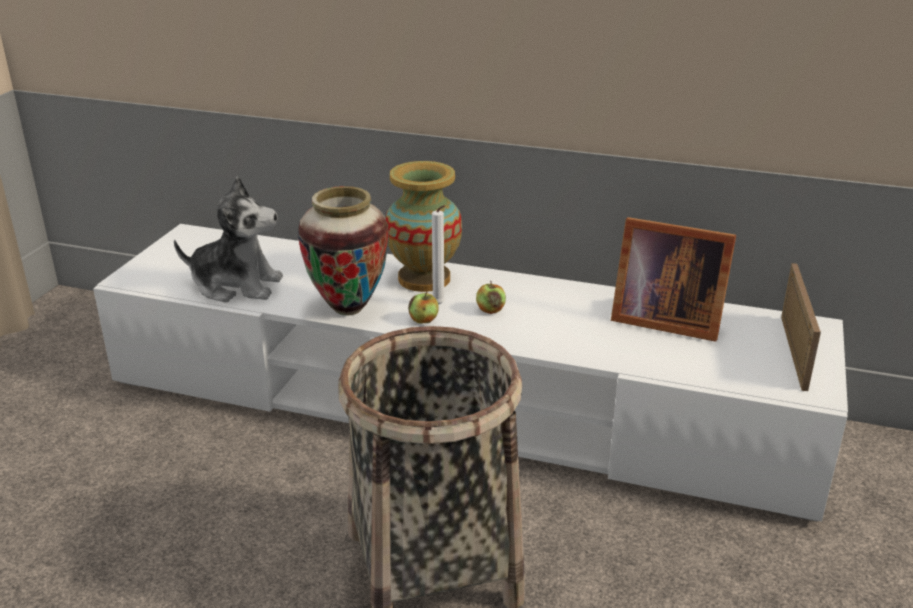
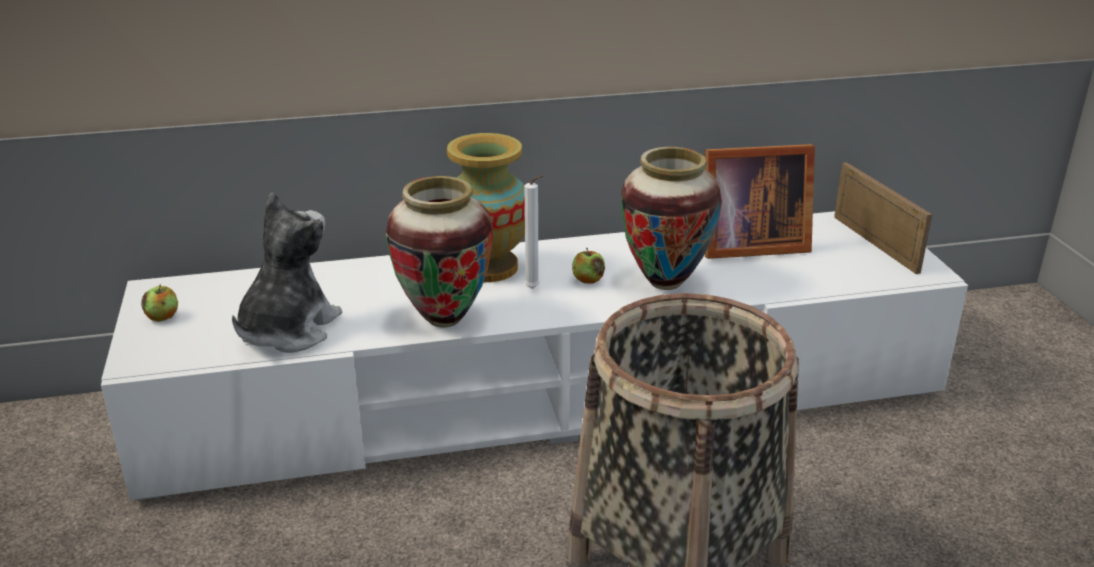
camera: 30 degrees left, 0 degrees up
plush toy [174,176,283,302] -> plush toy turned 45 degrees counterclockwise [232,192,342,353]
apple [408,292,439,324] -> apple moved to [141,284,178,322]
none -> vase [621,147,722,290]

